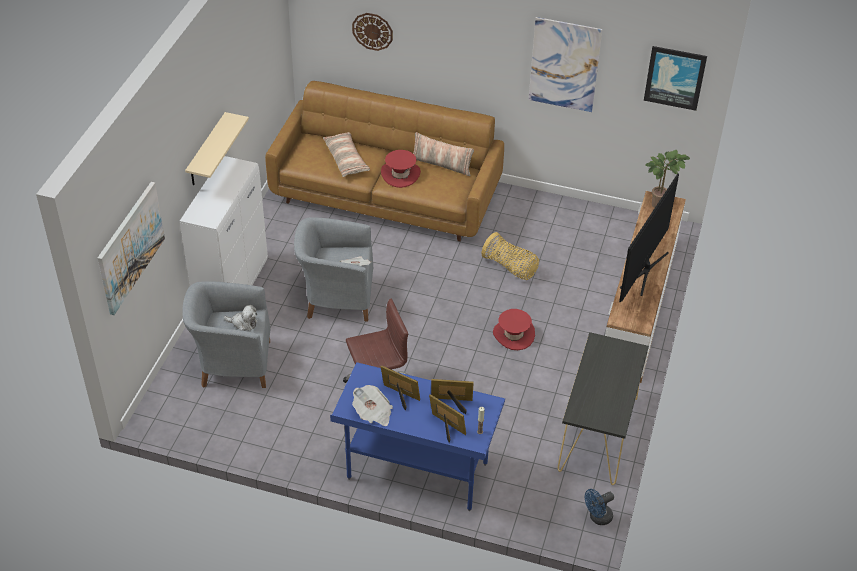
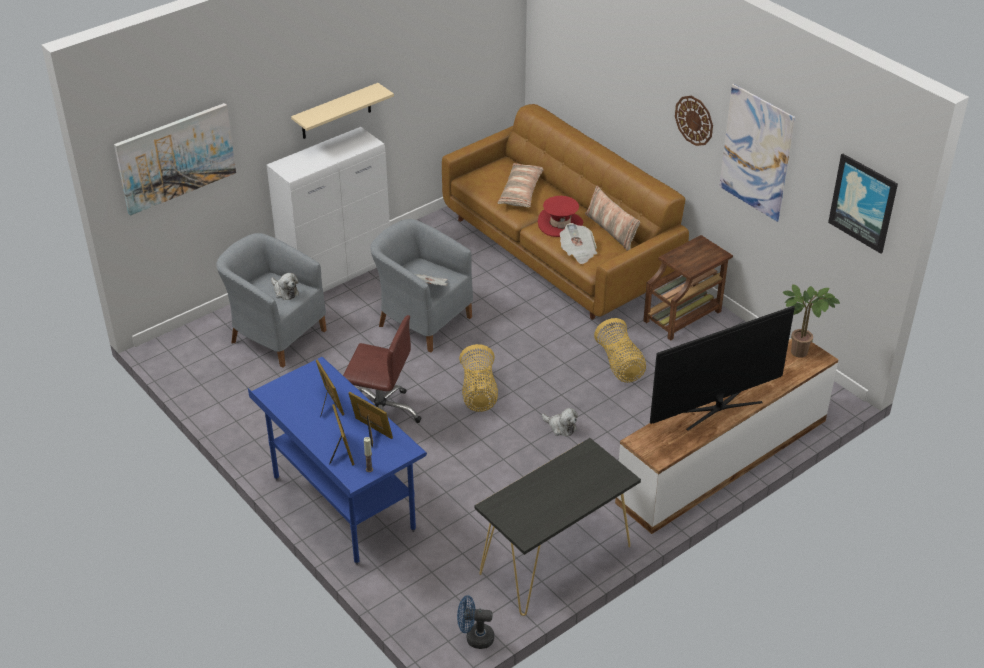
camera: 35 degrees right, 5 degrees down
wall clock [352,13,393,51] -> wall clock moved to [675,96,713,146]
newspaper [352,385,393,426] -> newspaper moved to [560,223,598,264]
red hat [493,309,535,350] -> plush toy [542,408,578,436]
none -> basket [459,344,498,412]
none -> brown side table [643,235,733,341]

